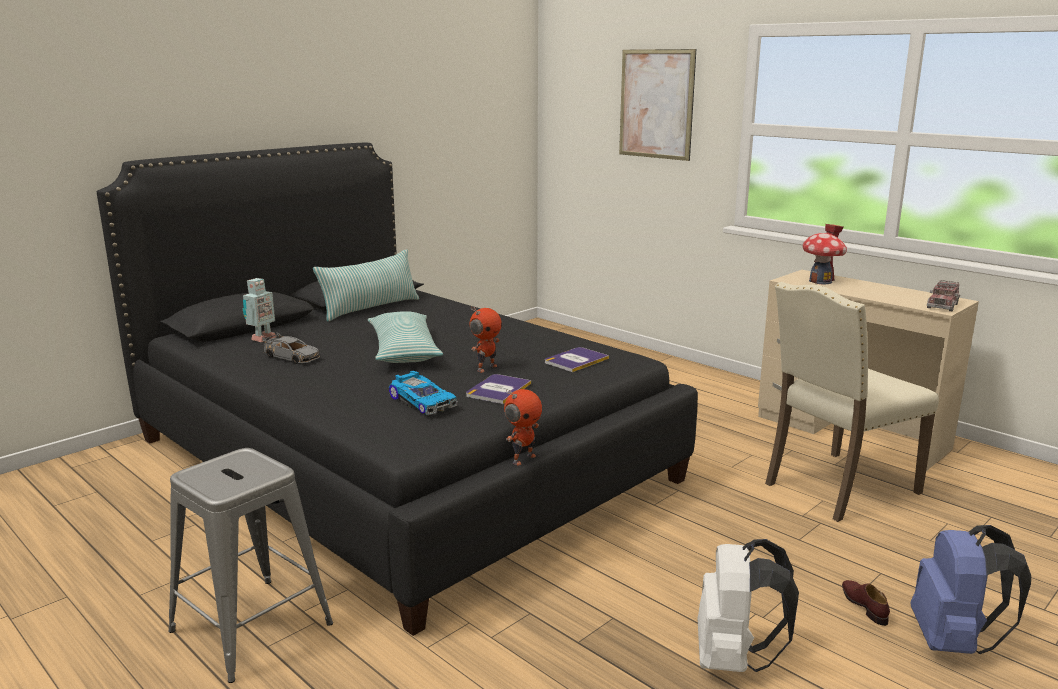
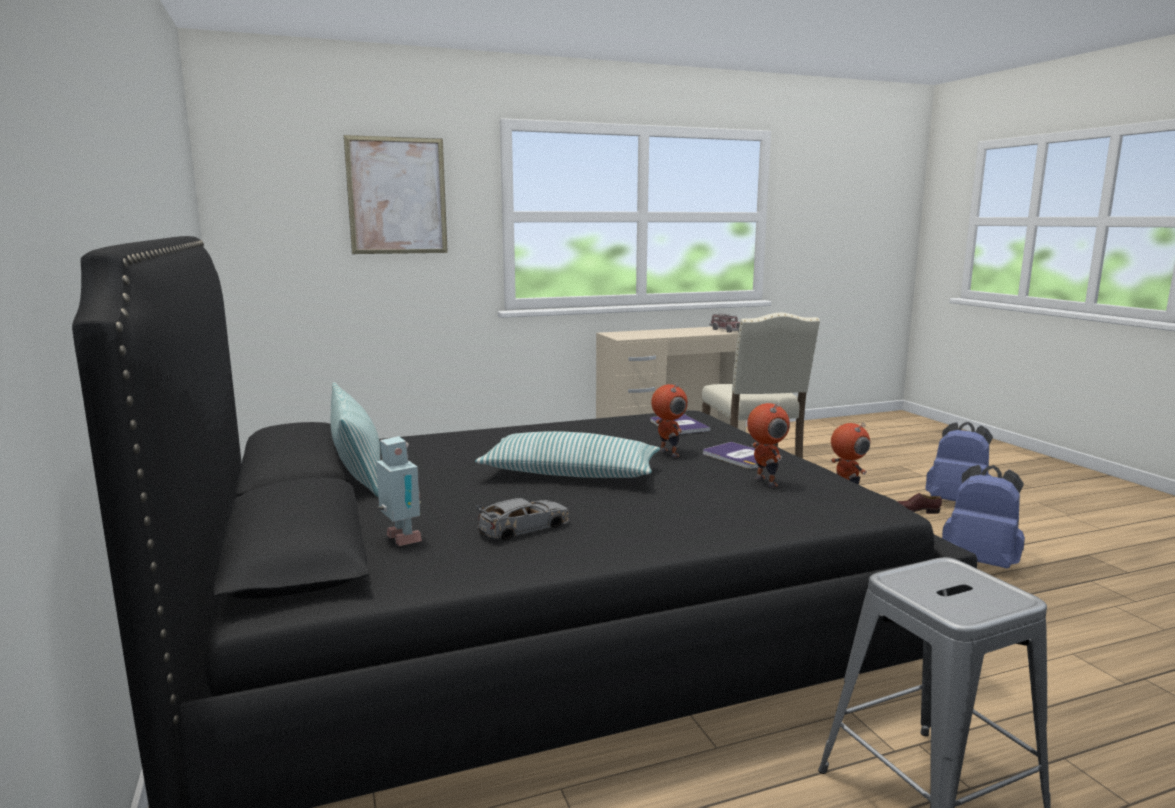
camera: 65 degrees left, 5 degrees down
toy car [389,371,458,415] -> toy robot [747,402,790,487]
white backpack [698,539,799,672] -> blue backpack [942,465,1025,568]
toy house [802,224,847,284] -> none

